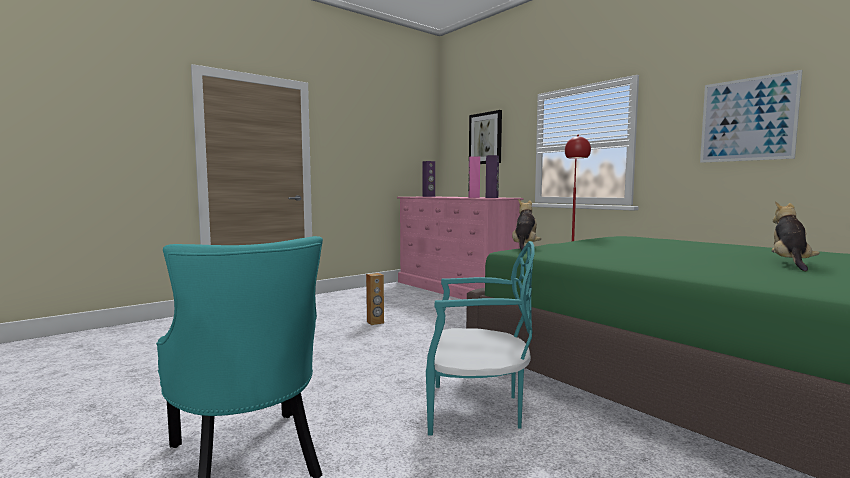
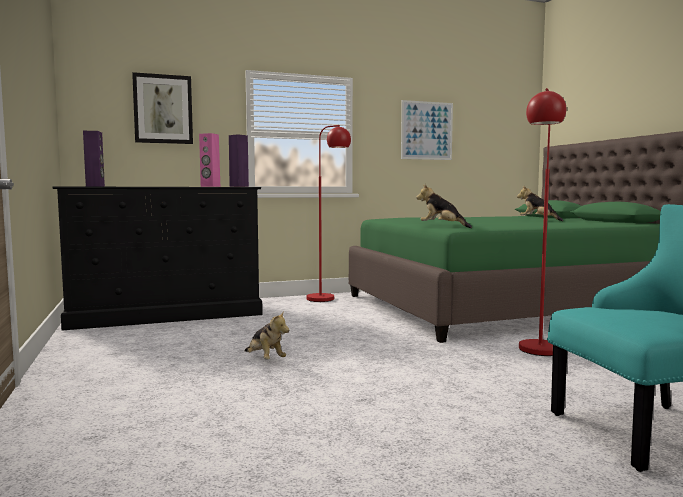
camera: 70 degrees left, 0 degrees up
brown speaker [366,273,384,325] -> plush toy [245,310,289,359]
pink dresser [397,197,523,299] -> black dresser [52,186,263,331]
turquoise chair [426,241,535,436] -> red floor lamp [519,88,566,356]

